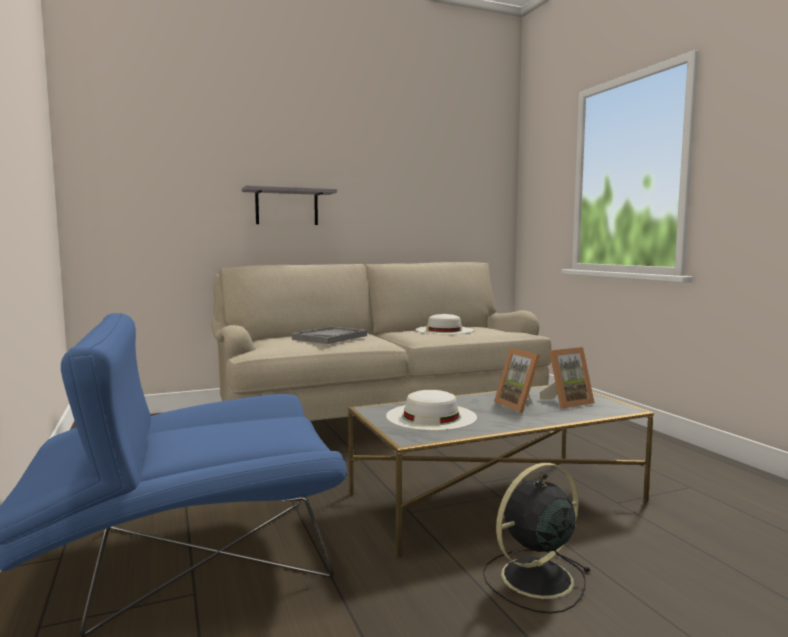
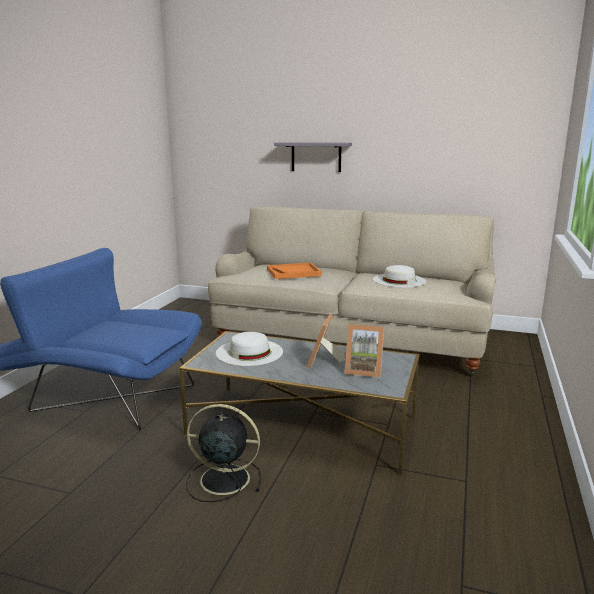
camera: 40 degrees right, 10 degrees up
grey tray [292,326,367,344] -> orange tray [267,263,322,279]

